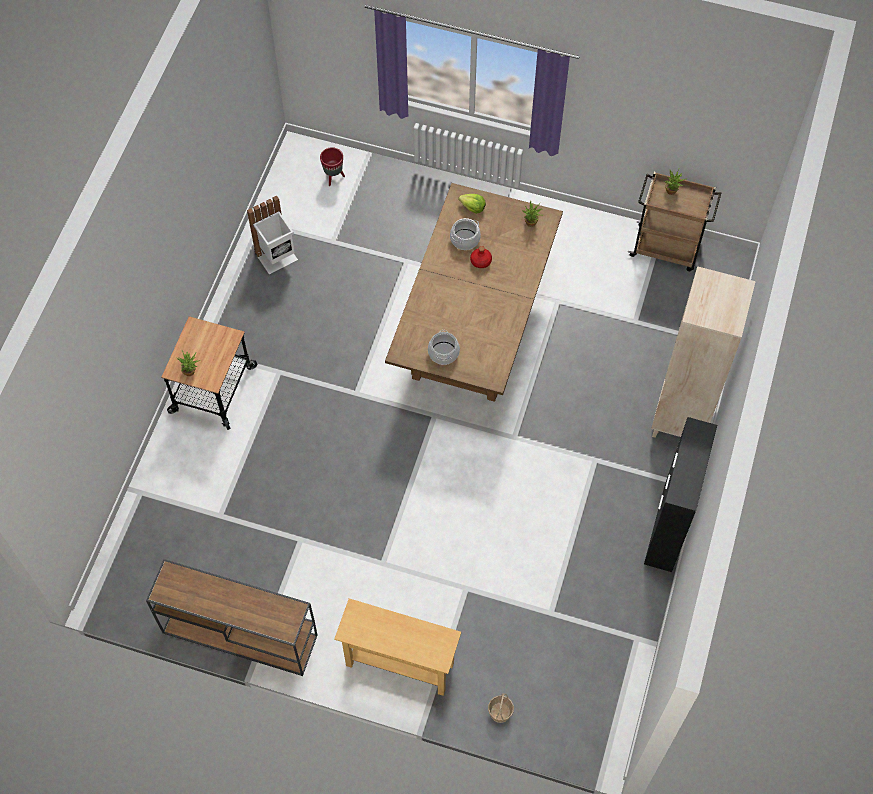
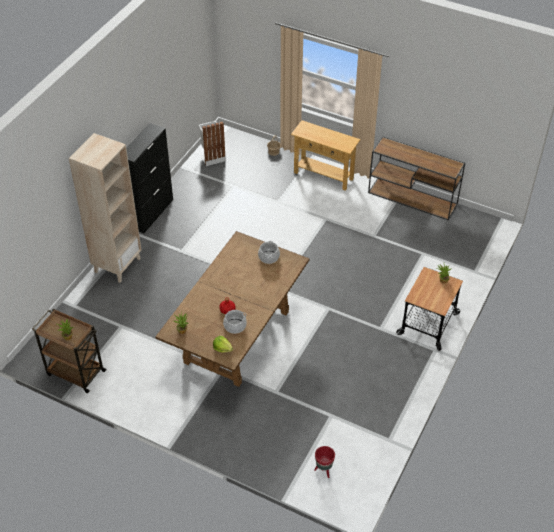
camera: 170 degrees left, 15 degrees down
white trash can [247,195,298,274] -> white trash can moved to [198,121,226,166]

